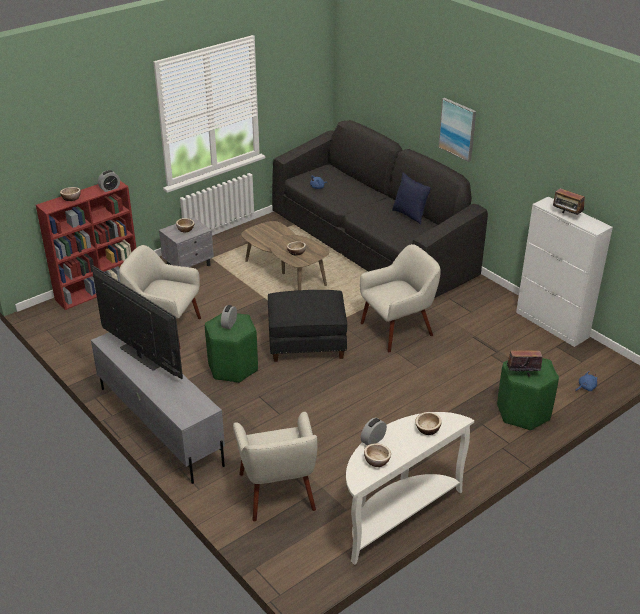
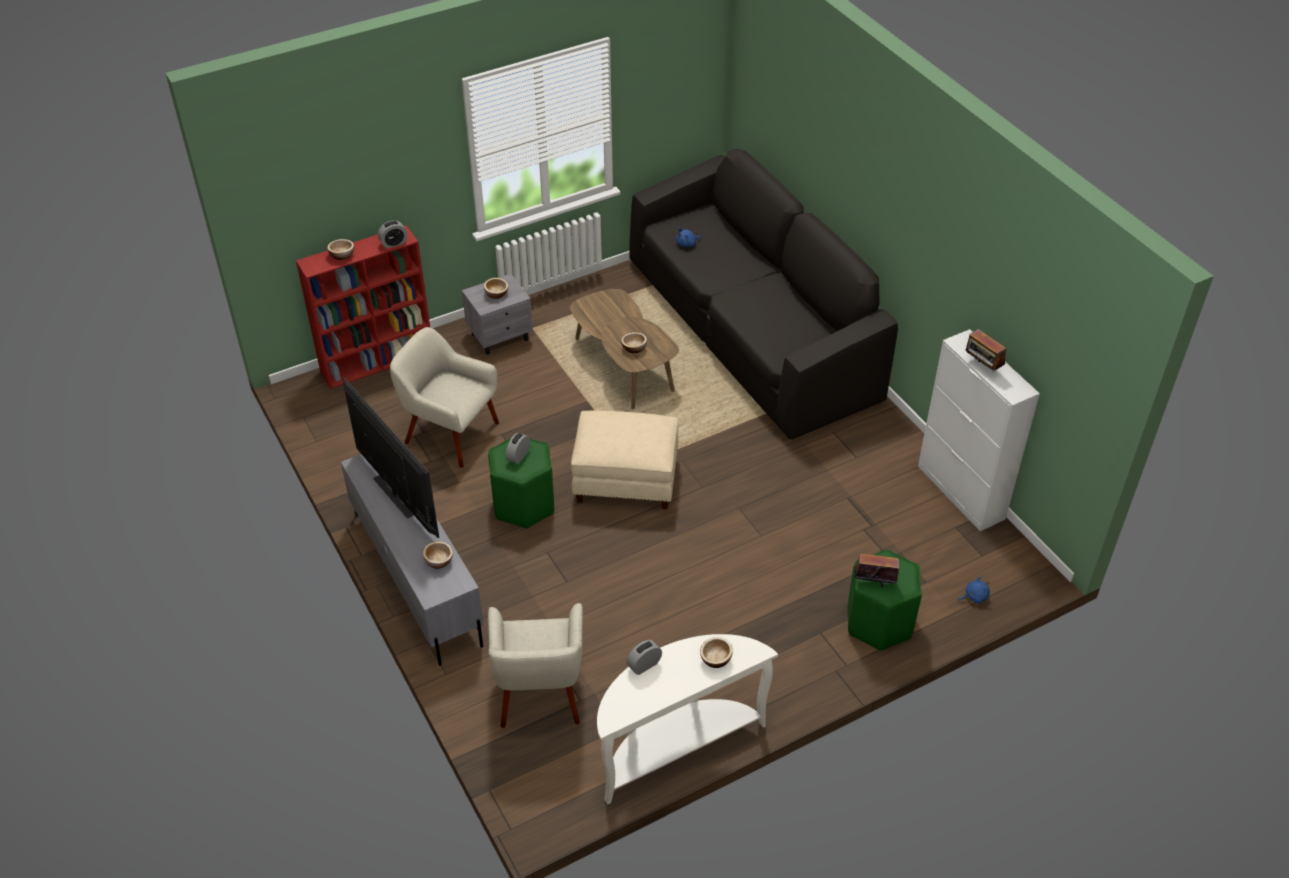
camera: 10 degrees right, 10 degrees up
black ottoman [268,290,347,362] -> beige ottoman [571,410,678,509]
beige armchair [360,244,441,352] -> none
bowl [364,443,391,467] -> bowl moved to [423,541,453,569]
blue pillow [392,173,431,225] -> none
picture [438,98,476,162] -> none

